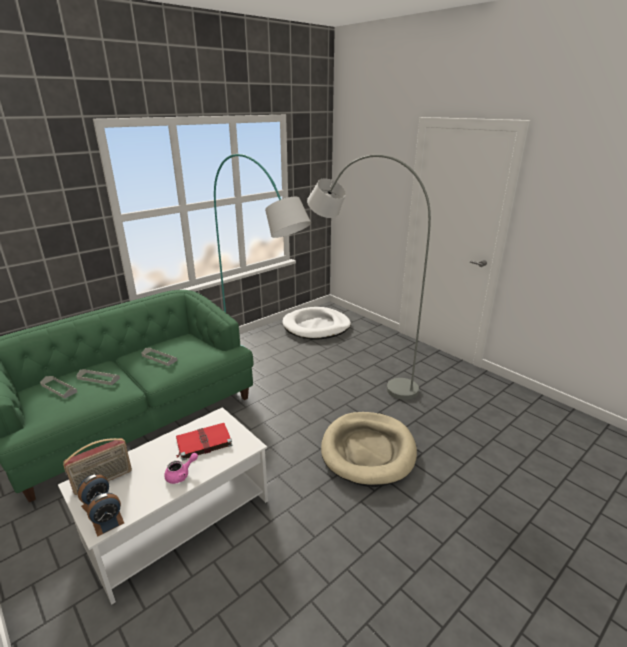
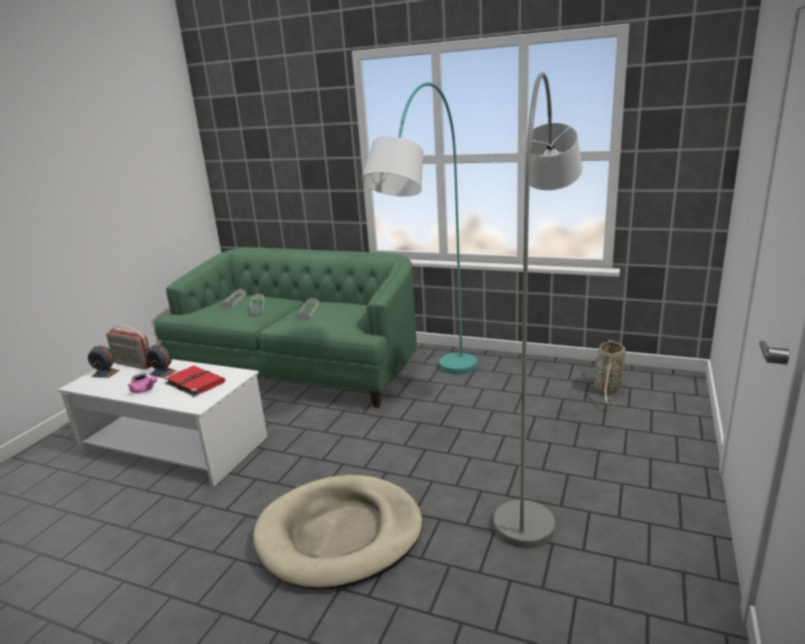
camera: 65 degrees right, 5 degrees down
alarm clock [87,493,124,537] -> alarm clock moved to [147,344,177,378]
white dog bed [282,307,351,340] -> basket [588,339,626,407]

